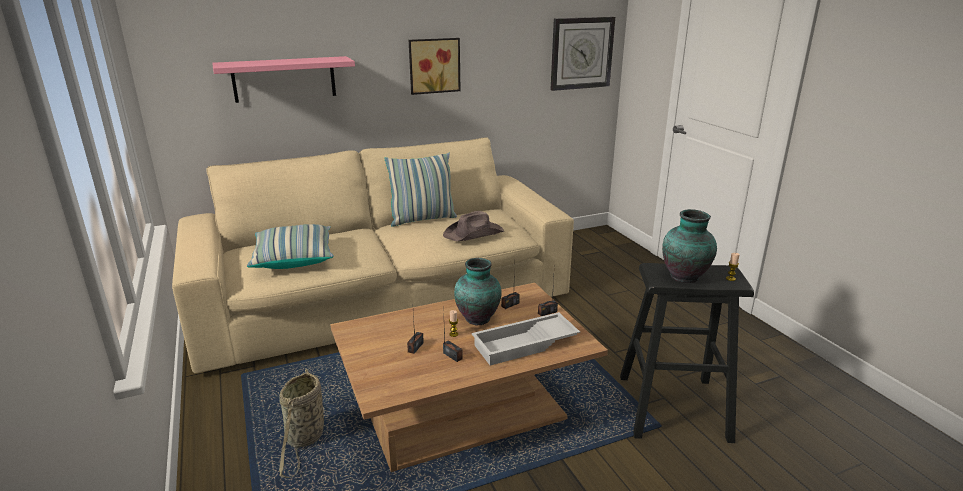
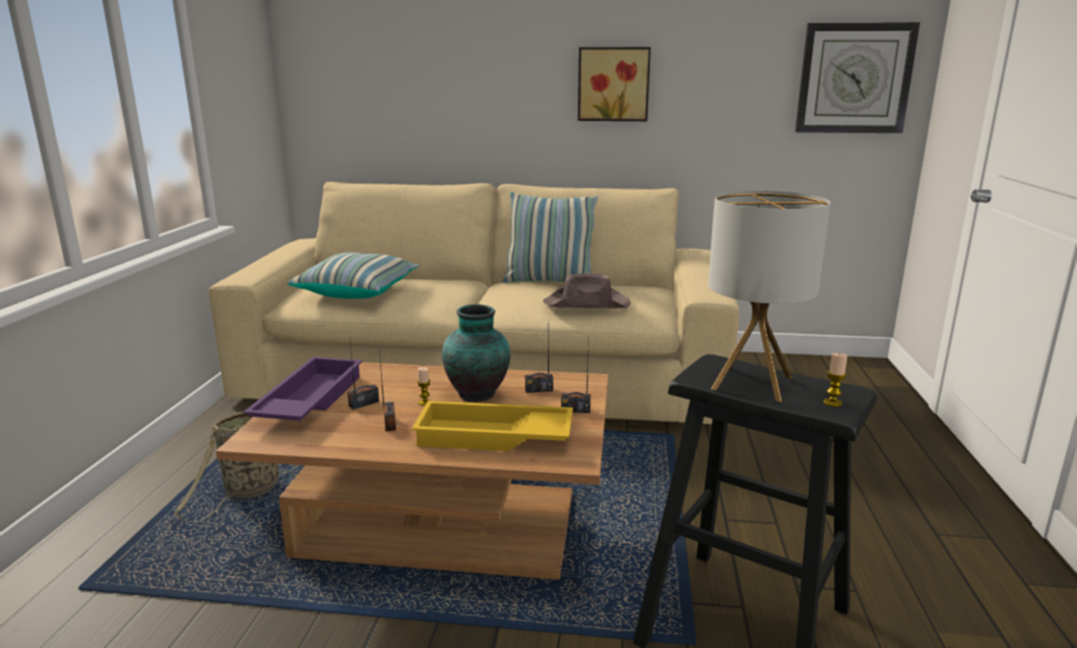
camera: 30 degrees right, 5 degrees down
pink shelf [212,56,355,103] -> none
white tray [472,312,580,365] -> yellow tray [412,401,573,451]
vase [662,209,717,283] -> table lamp [708,191,831,402]
none -> purple tray [244,357,362,421]

